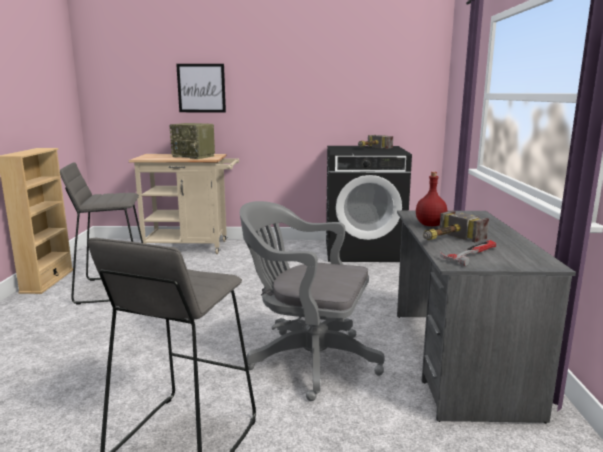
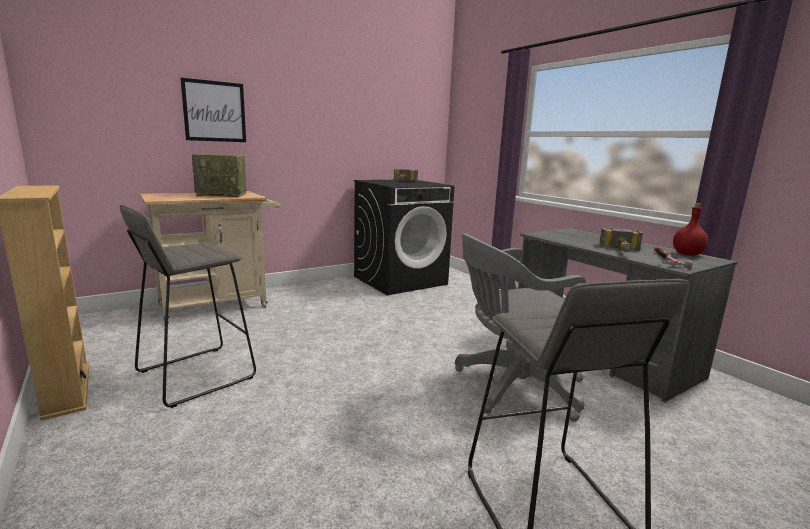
camera: 35 degrees left, 0 degrees up
red bottle [416,172,447,226] -> red bottle moved to [673,203,708,256]

